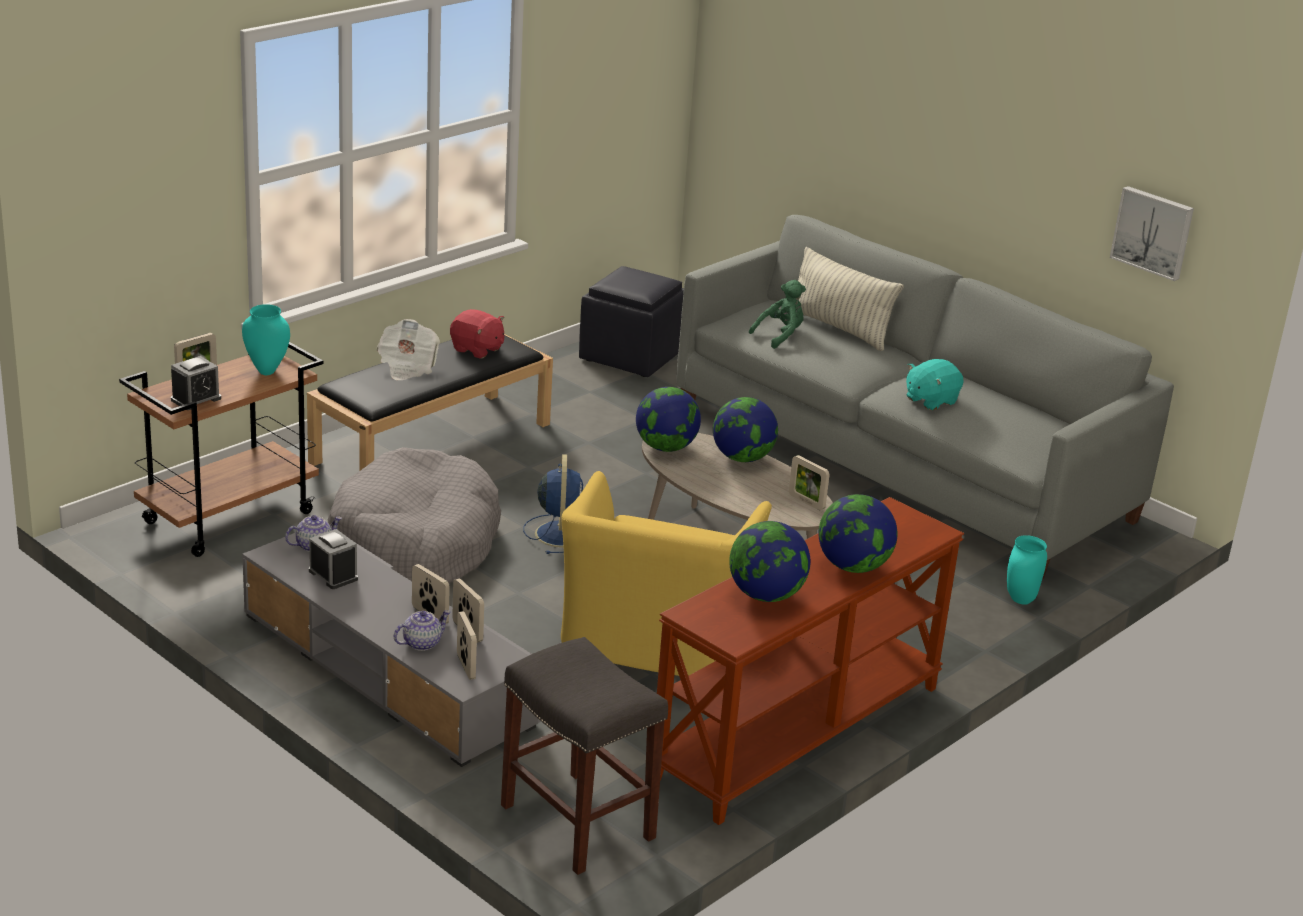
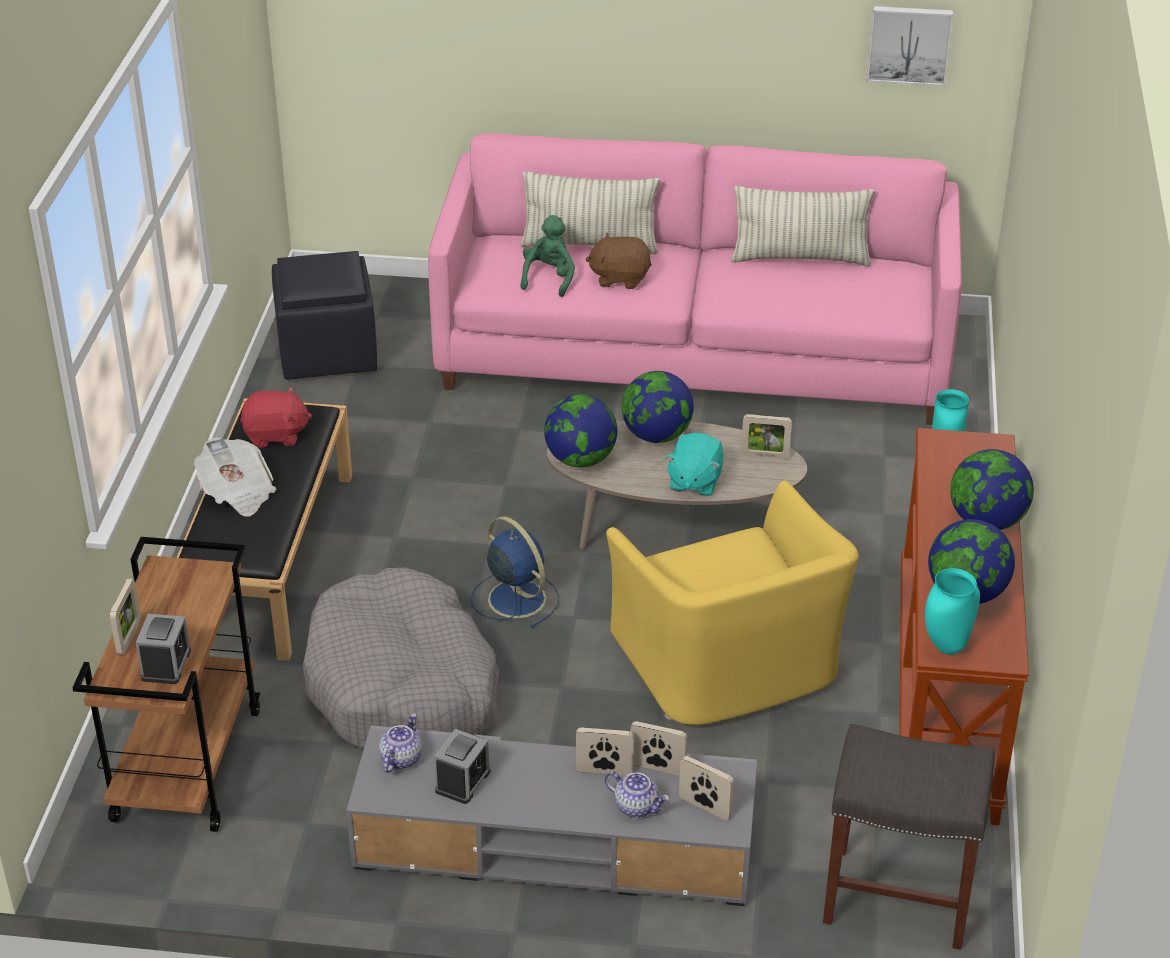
camera: 35 degrees left, 10 degrees up
turquoise vase [242,304,290,375] -> turquoise vase moved to [925,568,980,655]
alarm clock [309,529,358,589] -> alarm clock turned 105 degrees clockwise [434,729,490,804]
teapot [394,610,451,651] -> teapot turned 105 degrees clockwise [604,771,669,818]
grey sofa [676,215,1174,579] -> pink sofa [428,133,962,425]
turquoise plush toy [906,359,964,411] -> turquoise plush toy moved to [665,433,724,496]
none -> brown plush toy [586,233,652,289]
none -> pillow [731,186,874,266]

